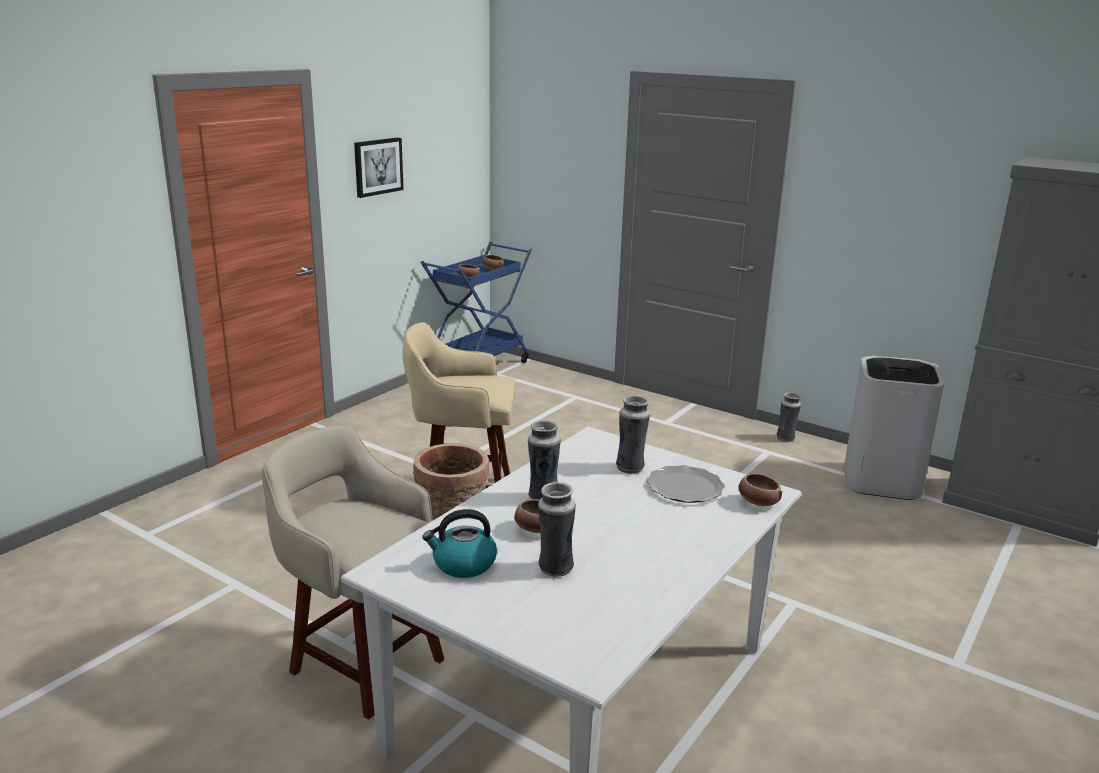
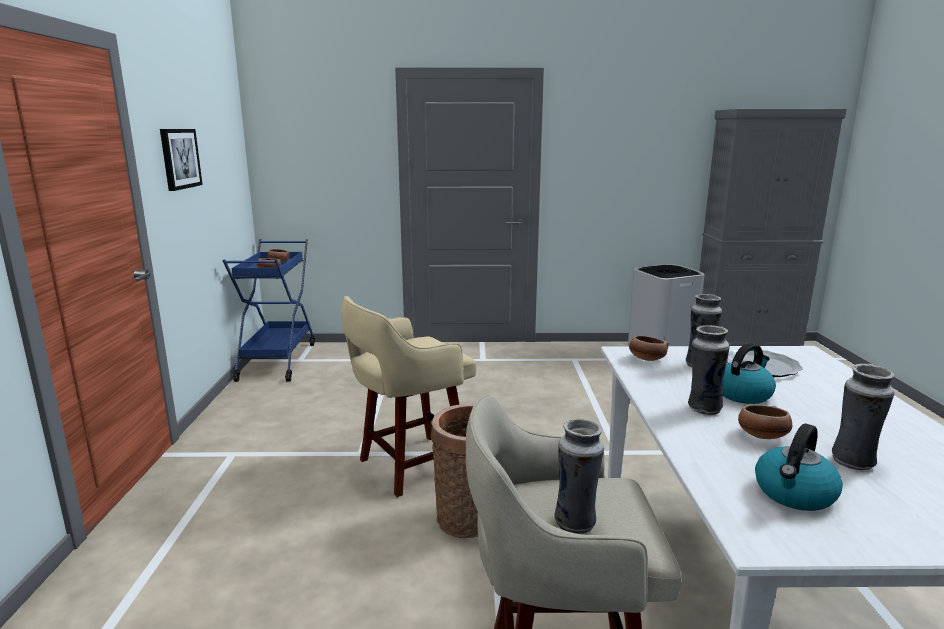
camera: 35 degrees left, 5 degrees down
bowl [738,473,782,506] -> bowl moved to [629,335,669,361]
vase [777,392,801,442] -> vase moved to [554,419,604,534]
none -> kettle [723,343,776,404]

